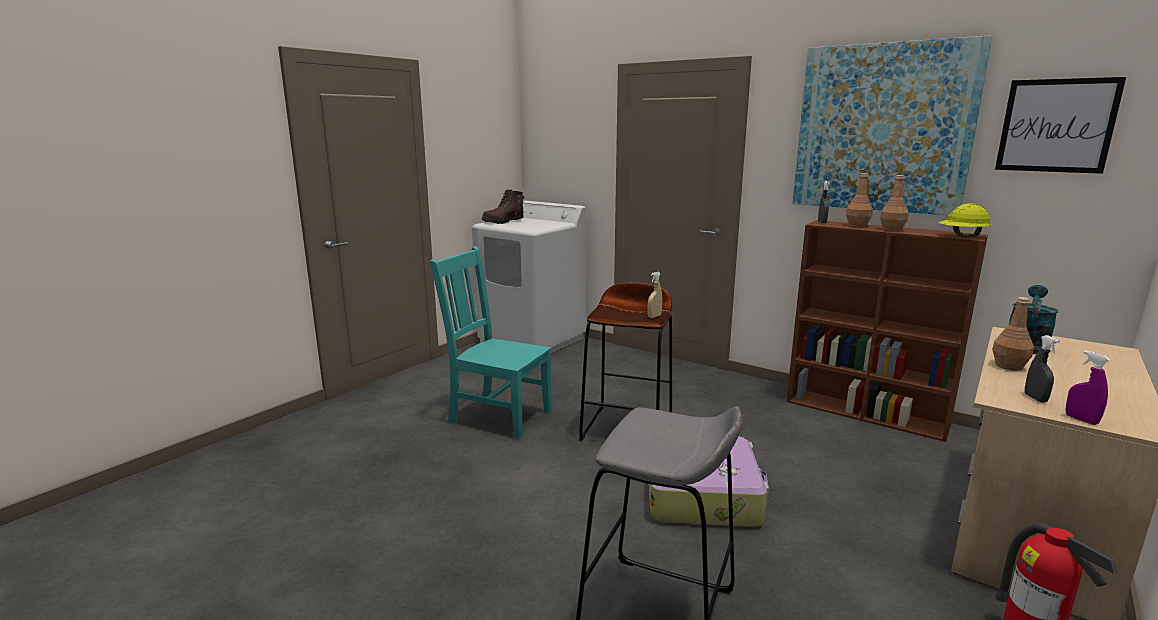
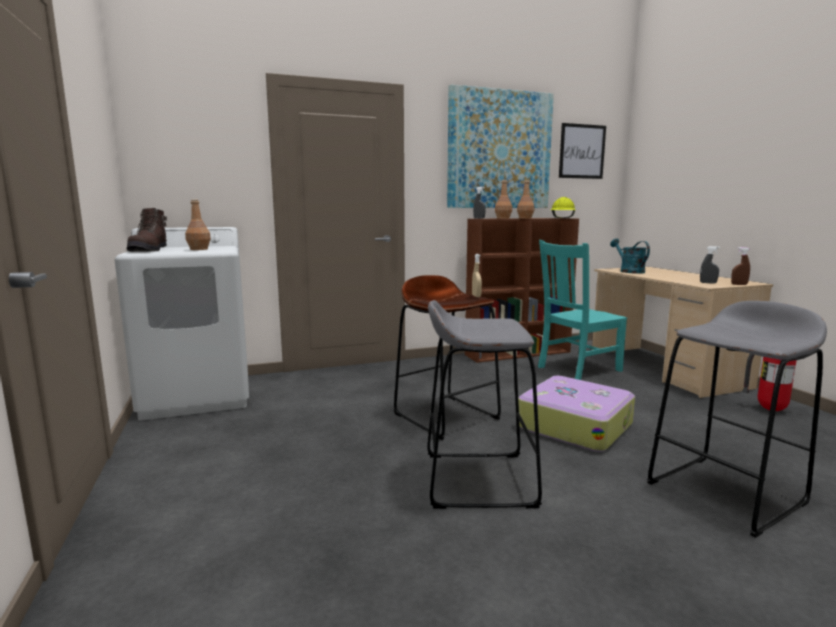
camera: 55 degrees left, 5 degrees down
turquoise chair [430,246,552,440] -> turquoise chair moved to [538,240,627,380]
brown bottle [992,297,1034,371] -> brown bottle moved to [185,199,211,250]
purple spray bottle [1065,351,1110,425] -> brown spray bottle [731,247,750,285]
none -> grey stool [427,300,542,509]

